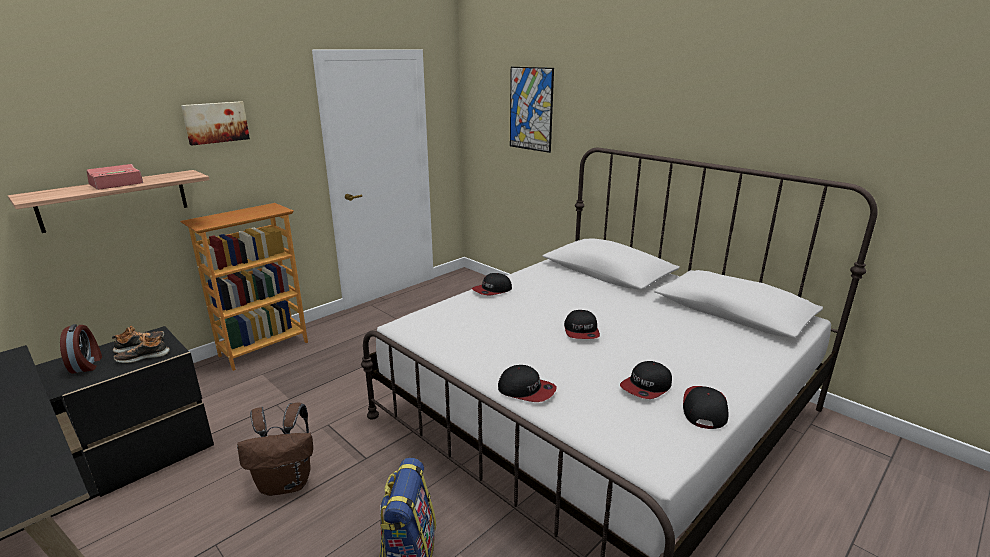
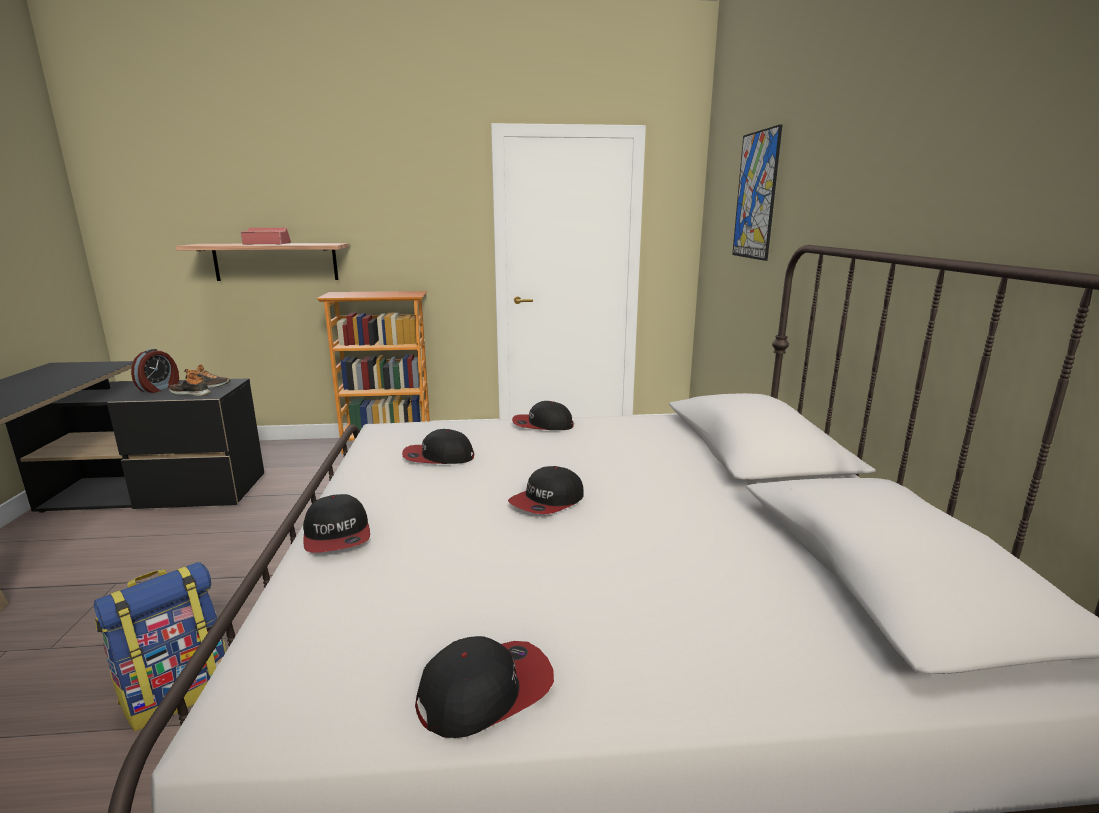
camera: 40 degrees right, 5 degrees down
picture [181,101,250,146] -> none
brown backpack [237,403,313,496] -> none
cap [620,361,672,399] -> cap moved to [402,429,474,464]

